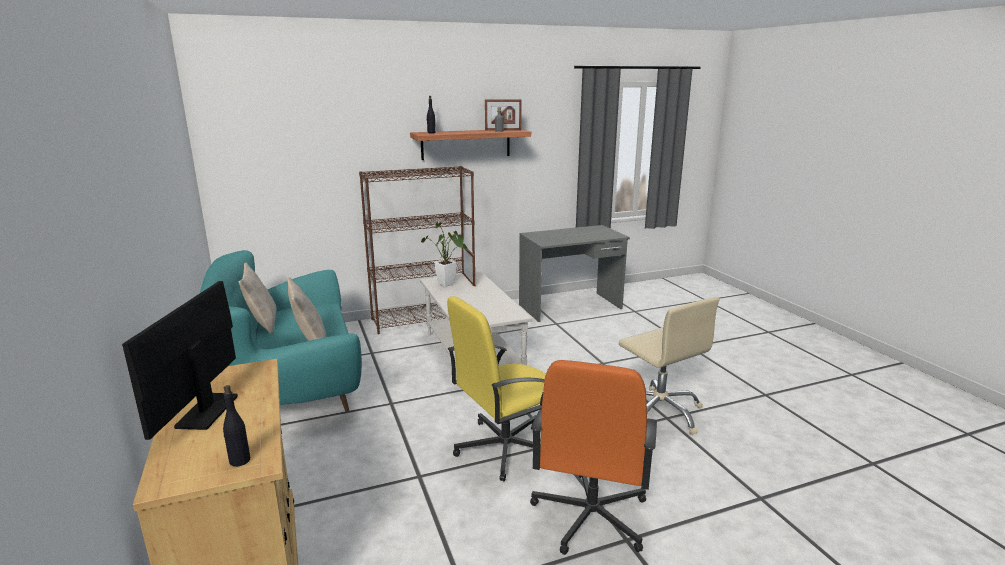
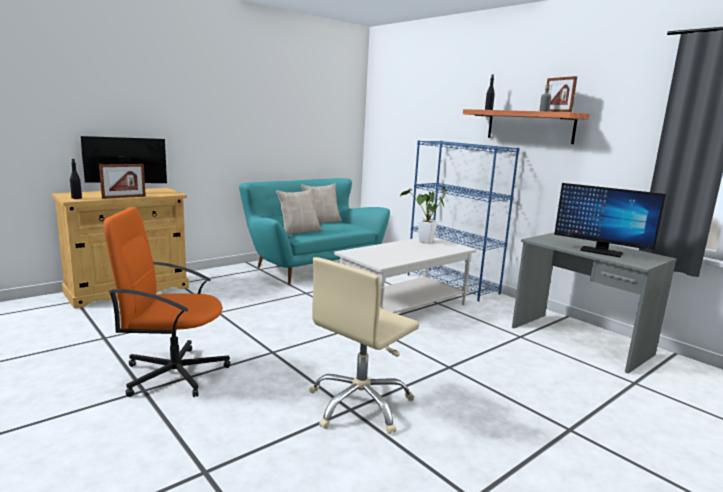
camera: 70 degrees right, 5 degrees down
brown bookcase [359,166,475,334] -> blue bookcase [408,140,519,301]
yellow office chair [447,296,546,481] -> none
picture frame [463,249,475,286] -> picture frame moved to [99,164,146,199]
none -> monitor [554,183,666,257]

